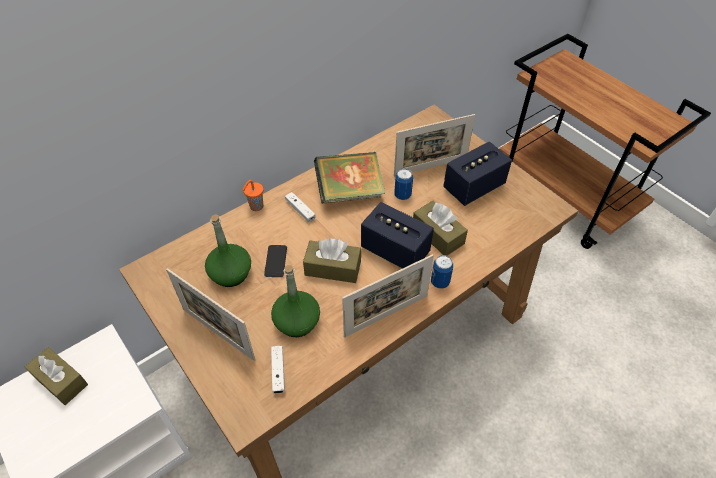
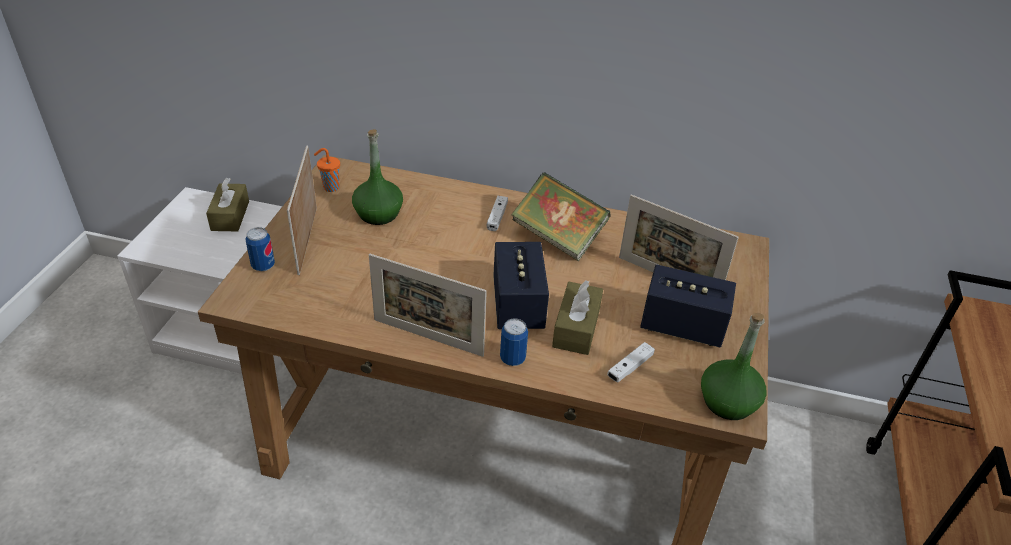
camera: 50 degrees right, 10 degrees down
orange cup [243,180,263,211] -> orange cup moved to [314,148,340,192]
phone [264,245,287,277] -> none
green bottle [271,265,320,337] -> green bottle moved to [701,313,766,420]
white game controller [271,346,285,394] -> white game controller moved to [607,342,655,382]
brown tissue box [303,238,361,283] -> none
can [394,168,413,200] -> can moved to [246,227,275,271]

